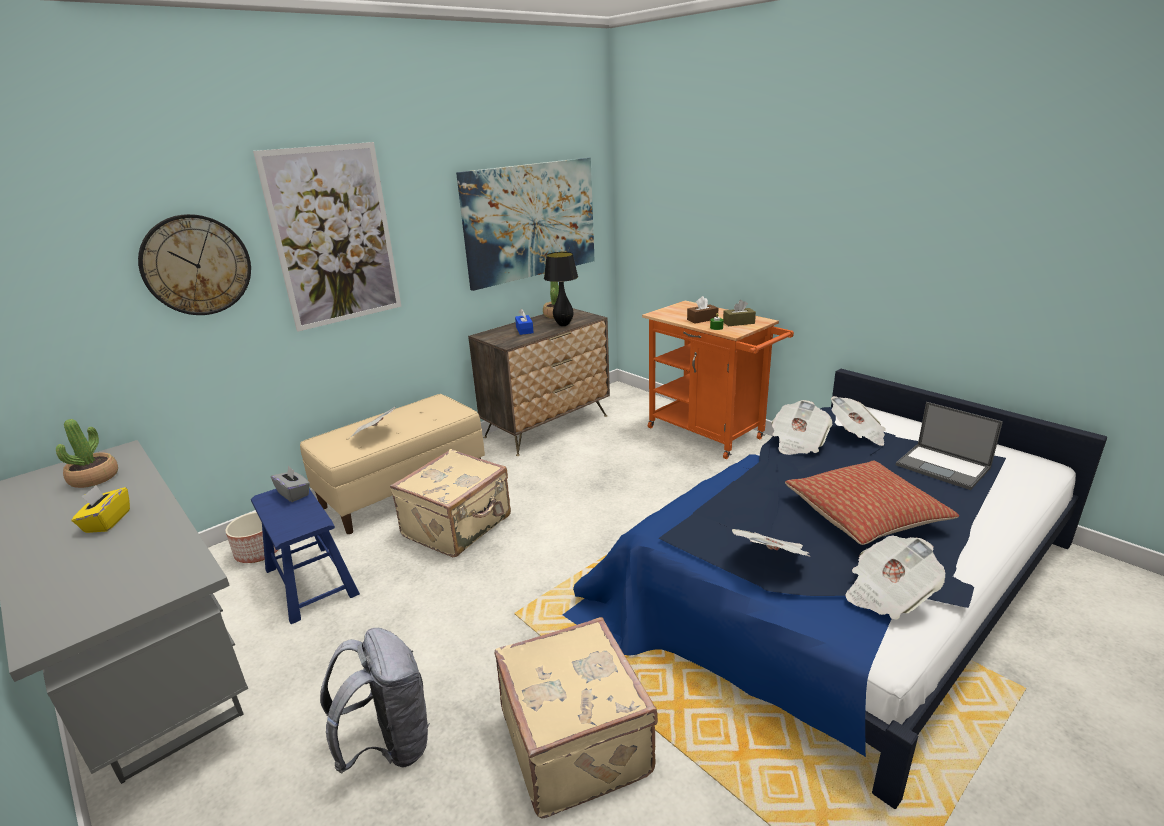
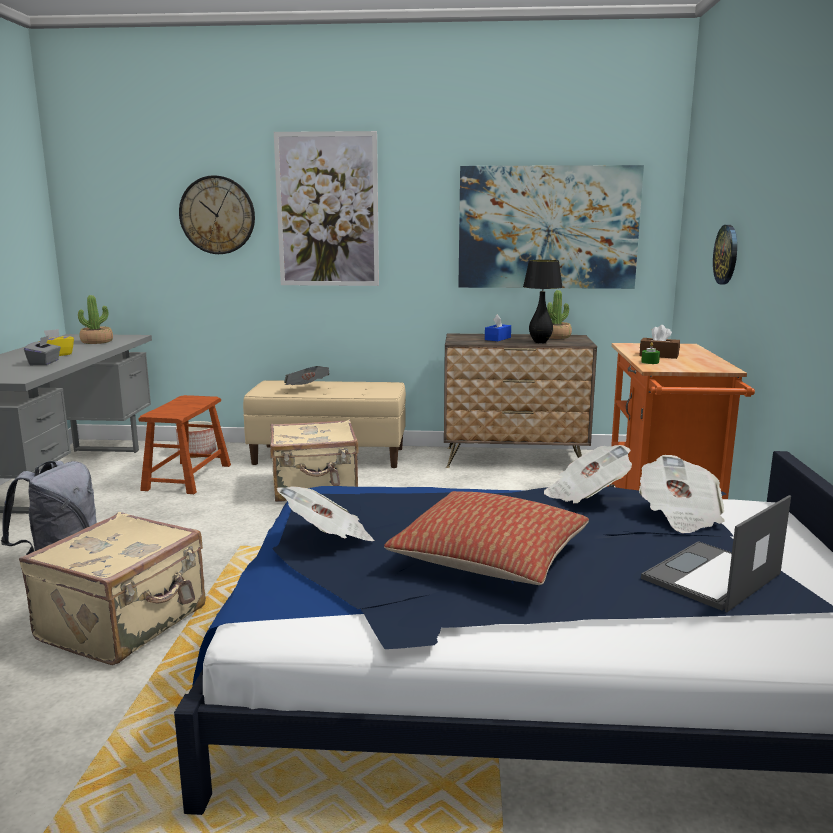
camera: 45 degrees right, 10 degrees down
blue stool [251,489,360,624] -> brown stool [139,395,231,494]
grey tissue box [271,465,310,502] -> grey tissue box moved to [24,336,61,365]
brown tissue box [723,300,756,326] -> none
newspaper [845,535,945,620] -> none
laptop [896,402,1003,490] -> laptop turned 45 degrees clockwise [641,495,791,612]
none -> wall clock [713,225,737,284]

